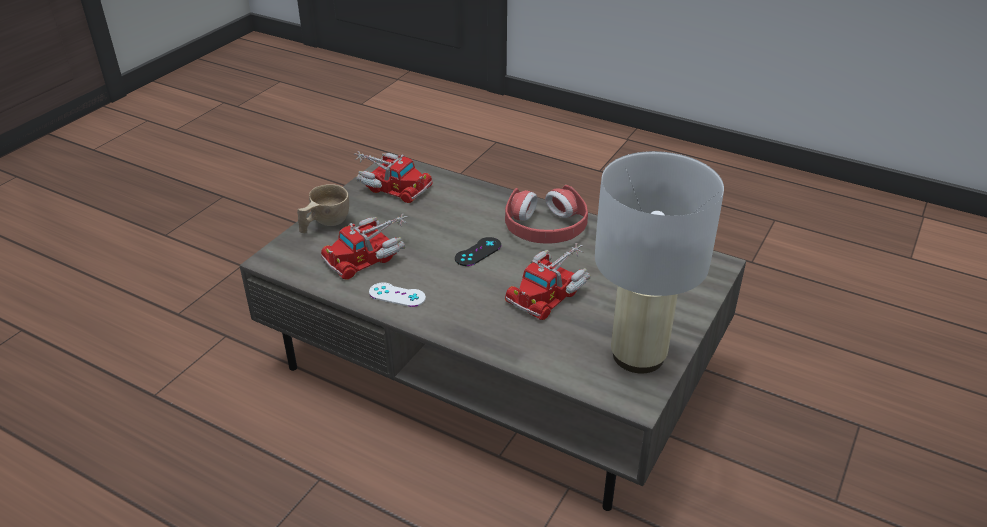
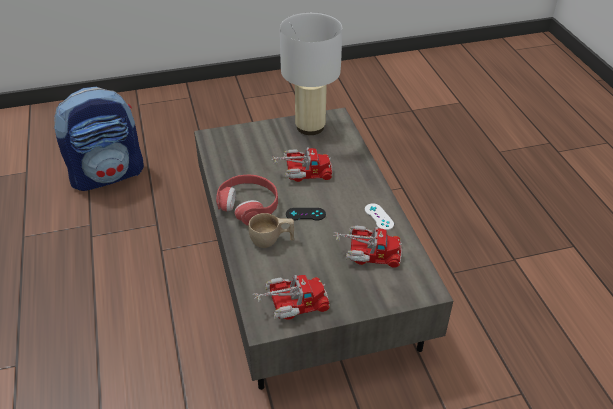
camera: 135 degrees left, 5 degrees up
beige cup [297,184,349,233] -> beige cup moved to [249,213,294,248]
toy truck [354,151,433,203] -> toy truck turned 90 degrees clockwise [252,275,330,320]
none -> backpack [54,87,144,191]

